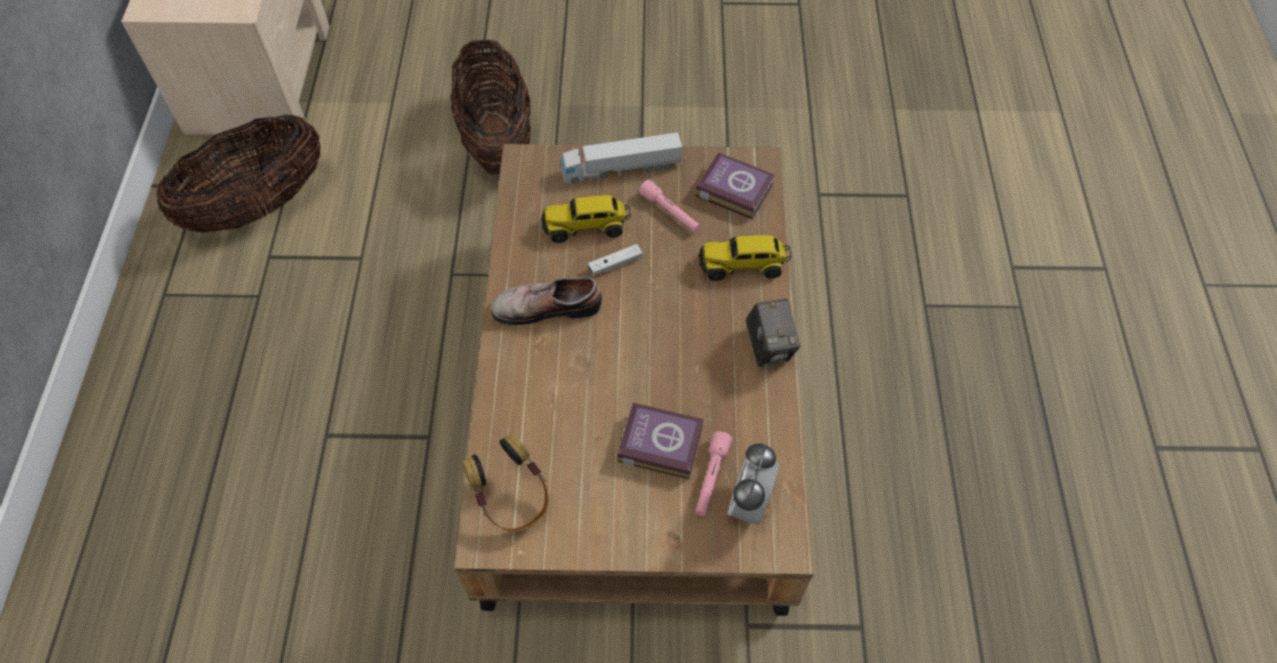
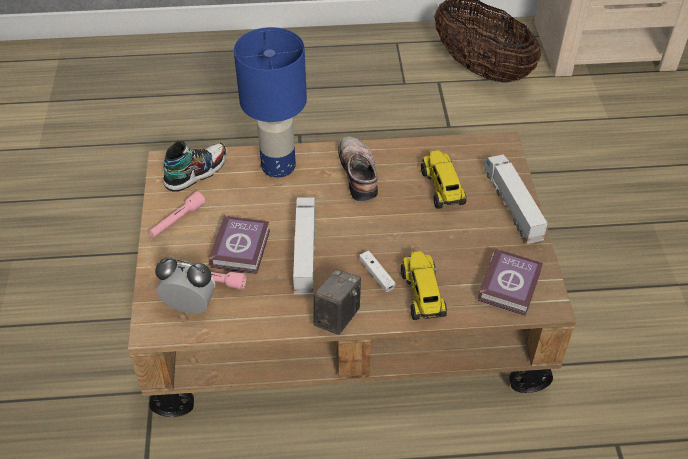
camera: 85 degrees right, 10 degrees down
basket [450,39,531,175] -> none
headphones [462,433,549,532] -> shoe [163,141,227,192]
white game controller [588,244,642,276] -> white game controller moved to [359,251,395,292]
pink flashlight [639,180,700,232] -> pink flashlight moved to [149,191,206,237]
camera [746,299,800,367] -> camera turned 135 degrees clockwise [314,269,361,335]
none -> blue table lamp [234,27,307,177]
none -> toy truck [293,198,315,294]

